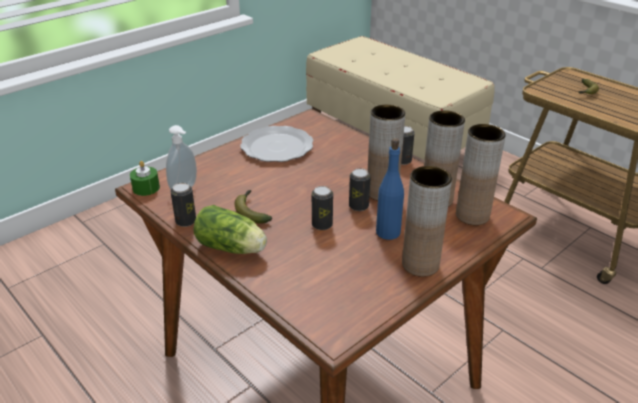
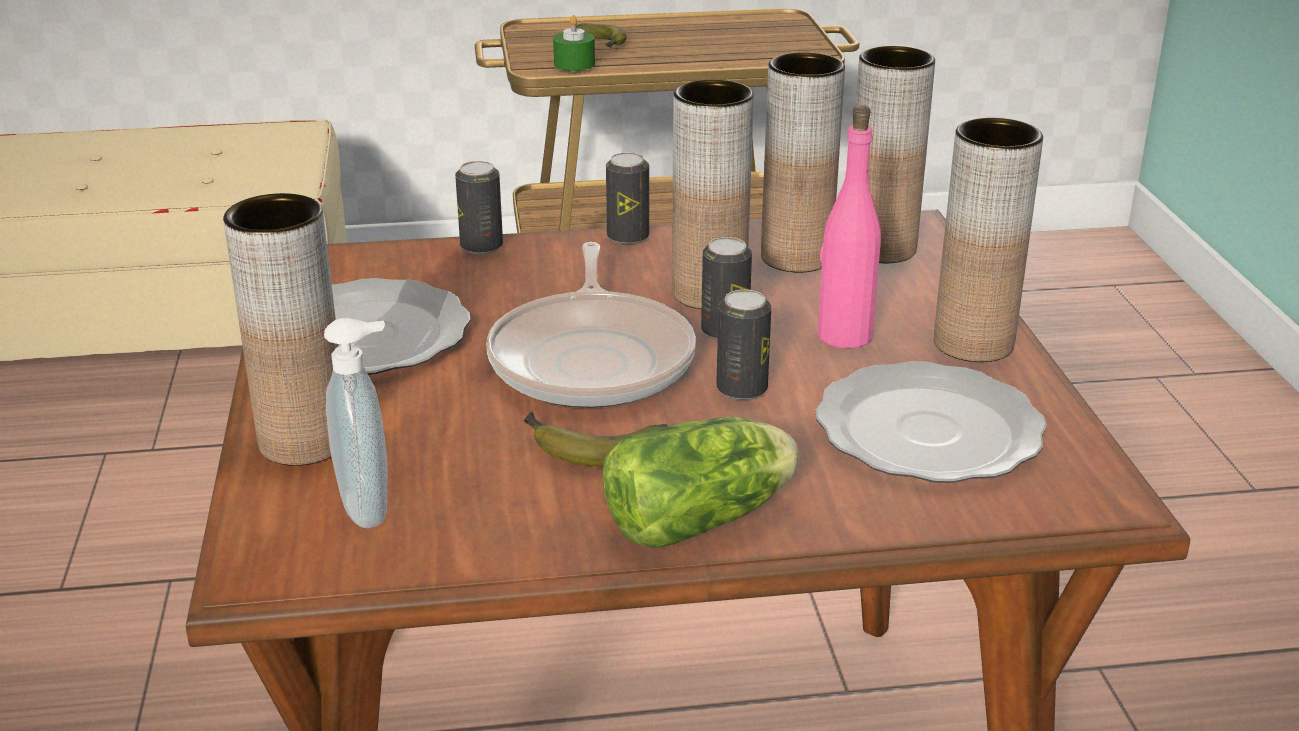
camera: 55 degrees left, 5 degrees down
green candle [130,161,160,196] -> green candle moved to [553,15,595,71]
can [170,183,196,227] -> can moved to [455,161,503,254]
blue bottle [376,138,404,240] -> pink bottle [818,105,881,348]
none -> brown vase [223,193,339,466]
none -> frying pan [486,242,696,407]
none -> plate [816,361,1047,483]

